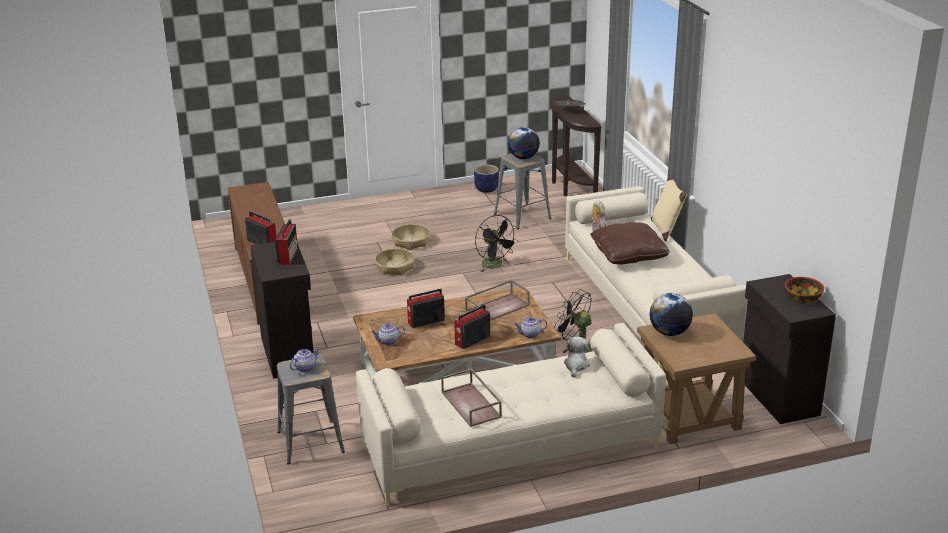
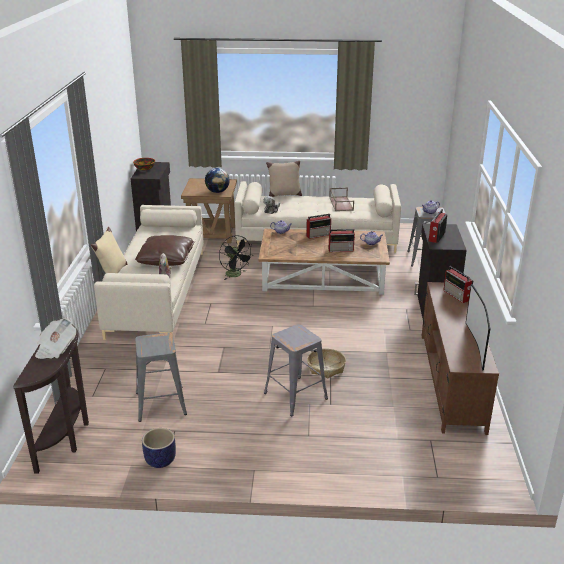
camera: 160 degrees left, 0 degrees up
basket [392,224,430,250] -> grey stool [264,324,328,417]
brown tray [465,280,530,320] -> none
black fan [475,215,518,272] -> none
globe [508,127,540,159] -> none
none -> beige pillow [266,161,302,197]
none -> television [466,284,490,371]

